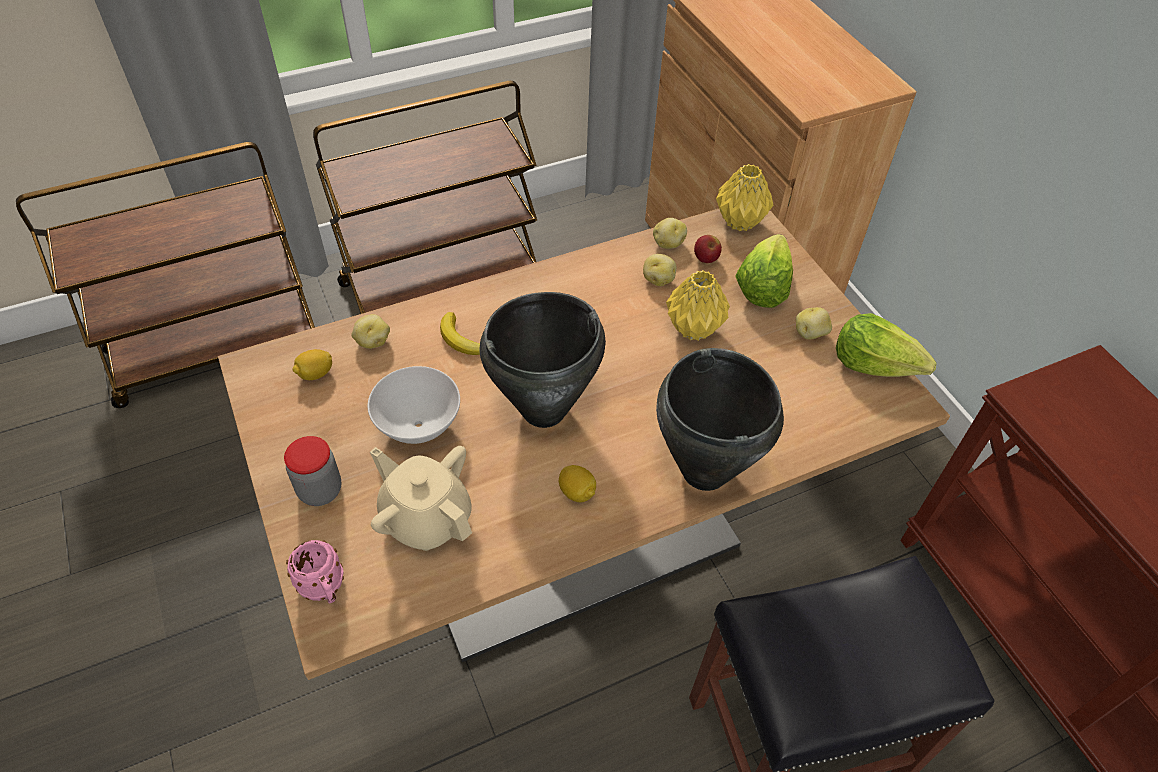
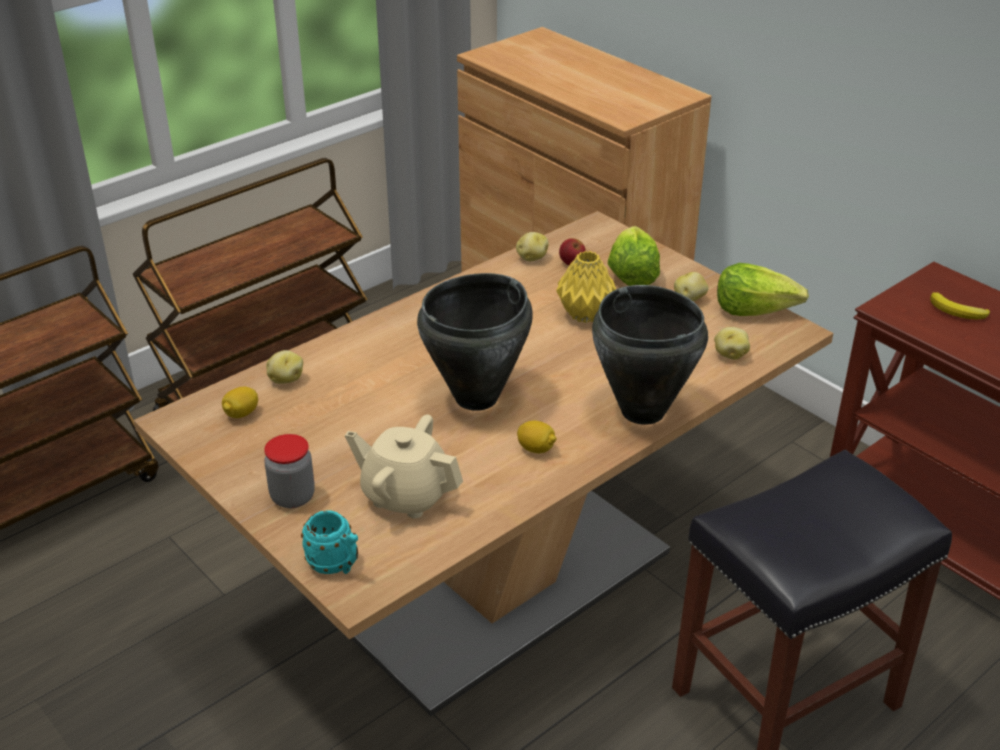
camera: 15 degrees left, 15 degrees down
pink mug [286,540,344,603] -> turquoise mug [301,510,358,574]
white bowl [368,366,460,444] -> none
banana [440,312,480,355] -> banana moved to [930,292,990,319]
potato [643,254,676,286] -> potato moved to [714,327,750,360]
yellow vase [716,164,773,231] -> none

